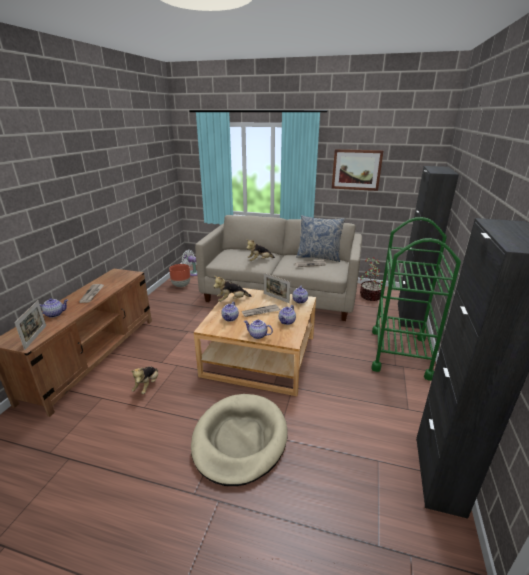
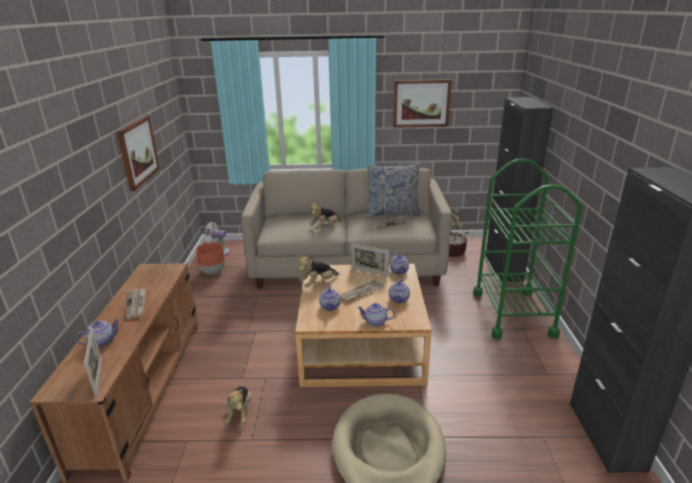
camera: 15 degrees left, 0 degrees up
none -> picture [117,116,160,191]

